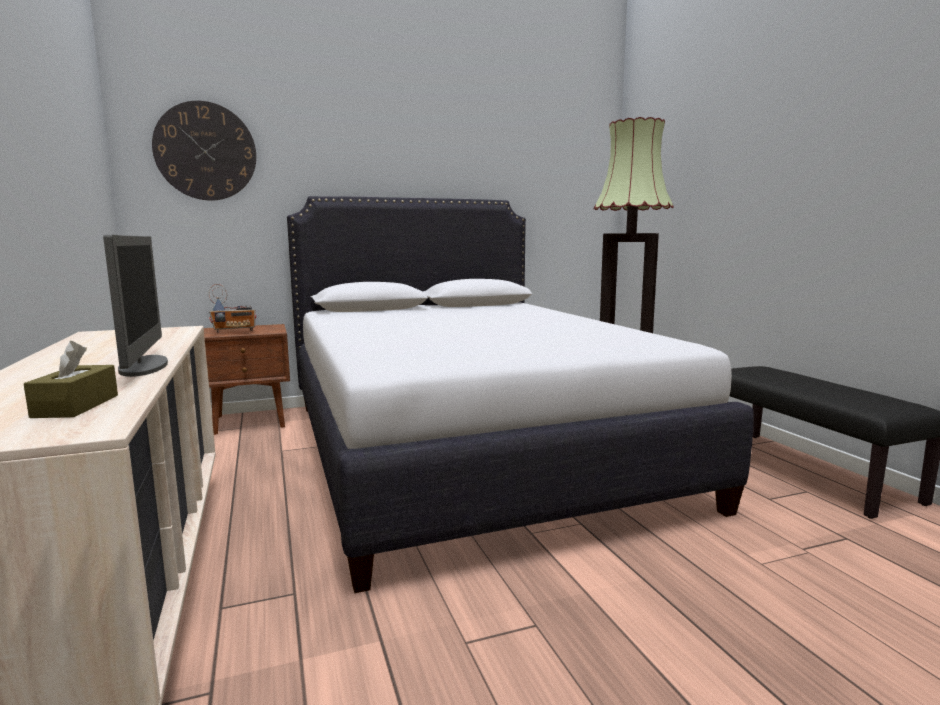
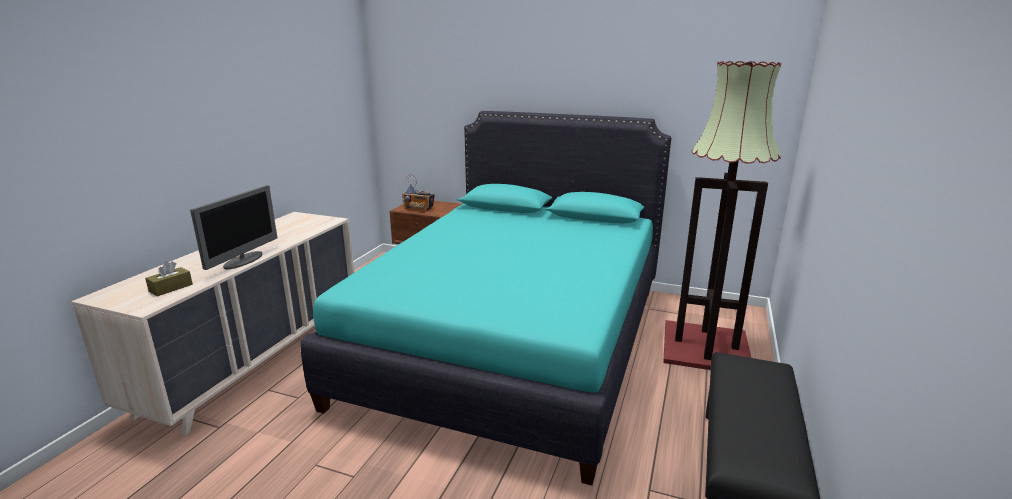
camera: 40 degrees right, 10 degrees up
wall clock [152,101,256,201] -> none
white bed [287,196,754,593] -> turquoise bed [300,111,672,486]

